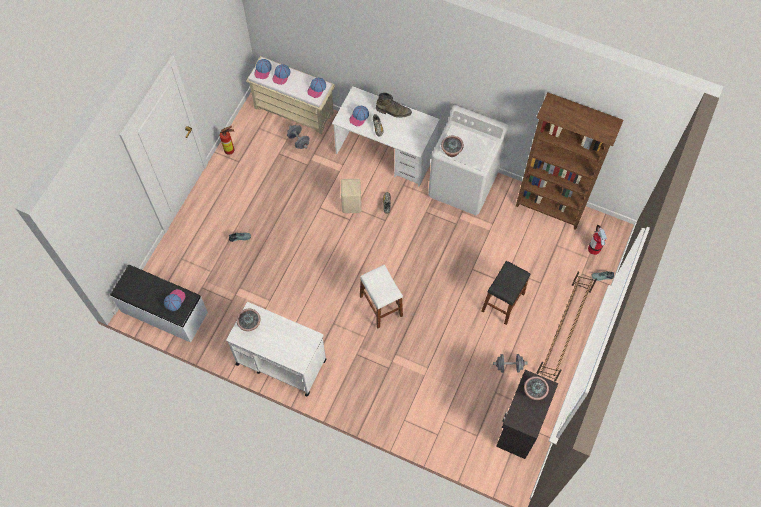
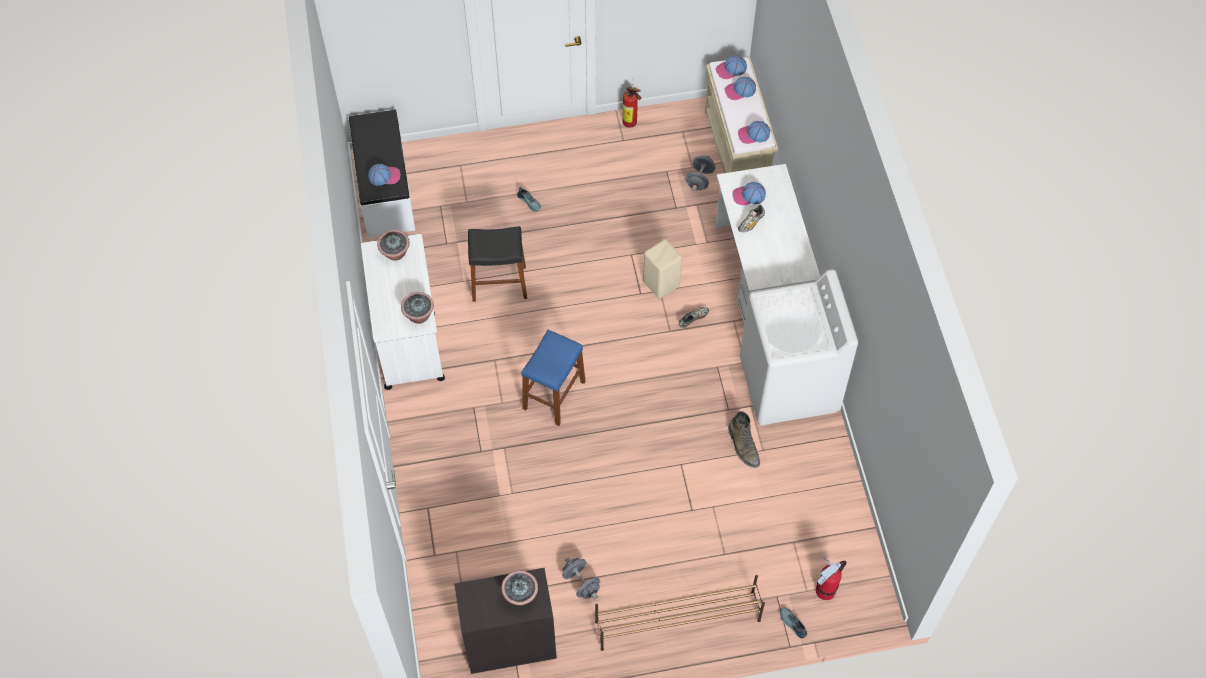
camera: 55 degrees right, 5 degrees down
white stool [360,264,403,328] -> blue stool [521,330,586,426]
green boot [376,92,412,118] -> green boot moved to [728,411,760,468]
potted plant [441,136,464,157] -> potted plant moved to [401,292,434,324]
black stool [481,261,530,325] -> black stool moved to [468,226,527,302]
brown bookcase [516,93,623,230] -> none

